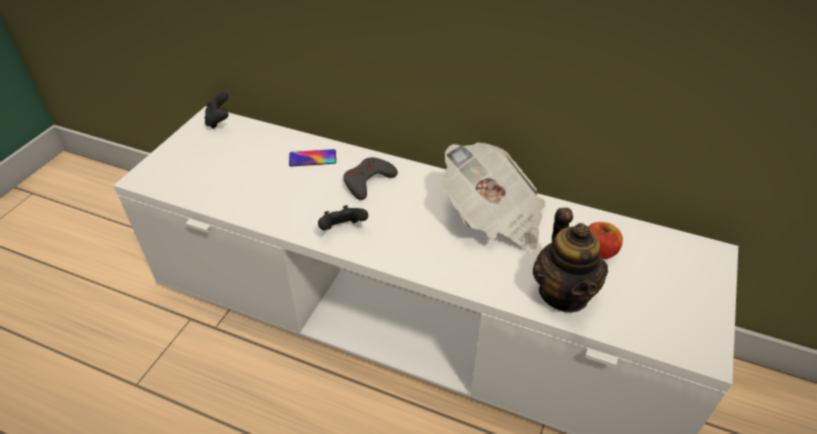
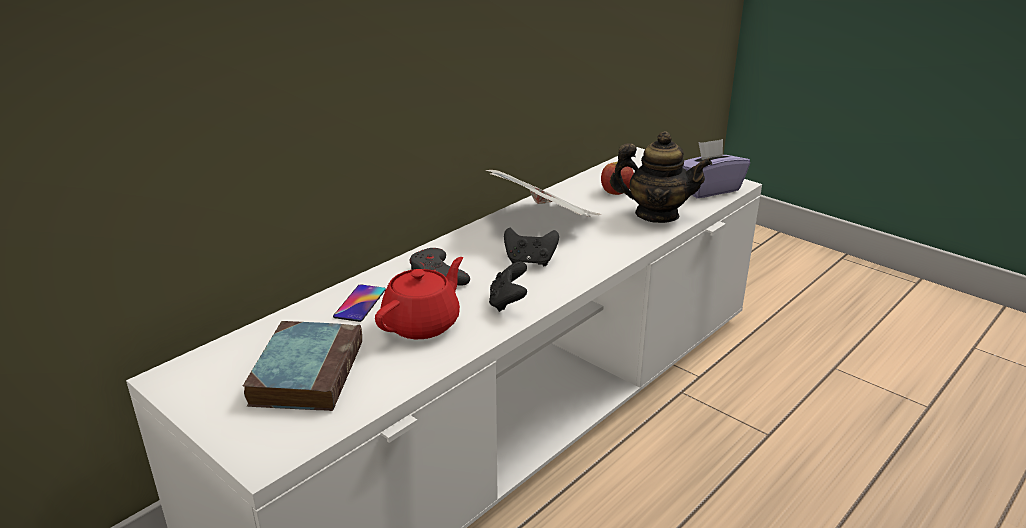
camera: 70 degrees left, 15 degrees down
black game controller [204,92,229,129] -> black game controller moved to [504,228,559,266]
none -> book [243,321,362,411]
none -> red teapot [375,257,463,339]
none -> purple tissue box [683,139,750,198]

